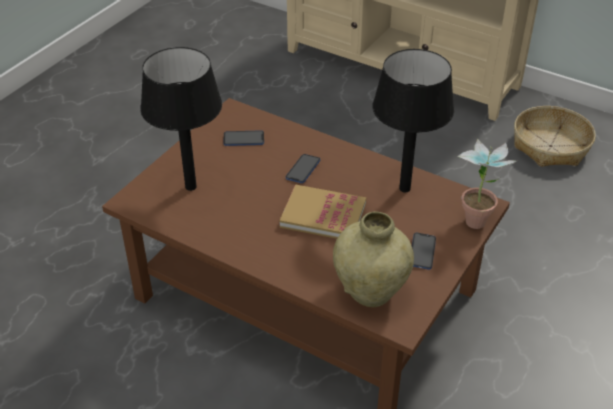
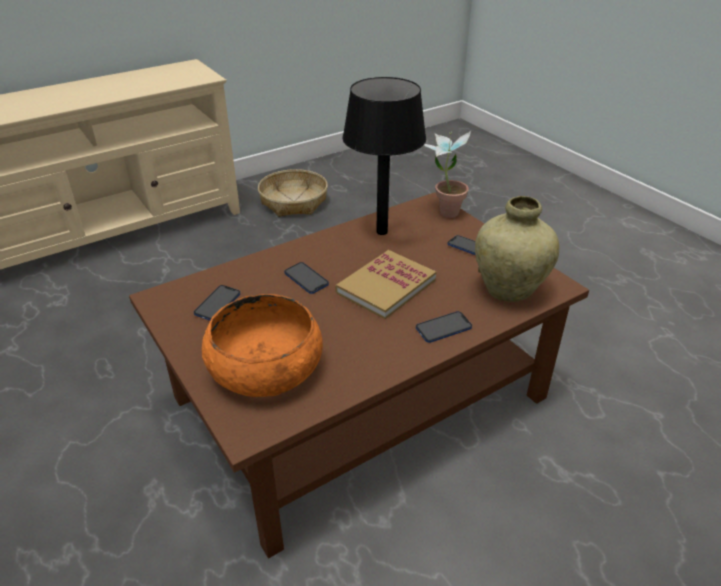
camera: 65 degrees left, 5 degrees down
black table lamp [140,47,222,191] -> orange bowl [202,294,323,397]
none -> phone [416,311,472,343]

